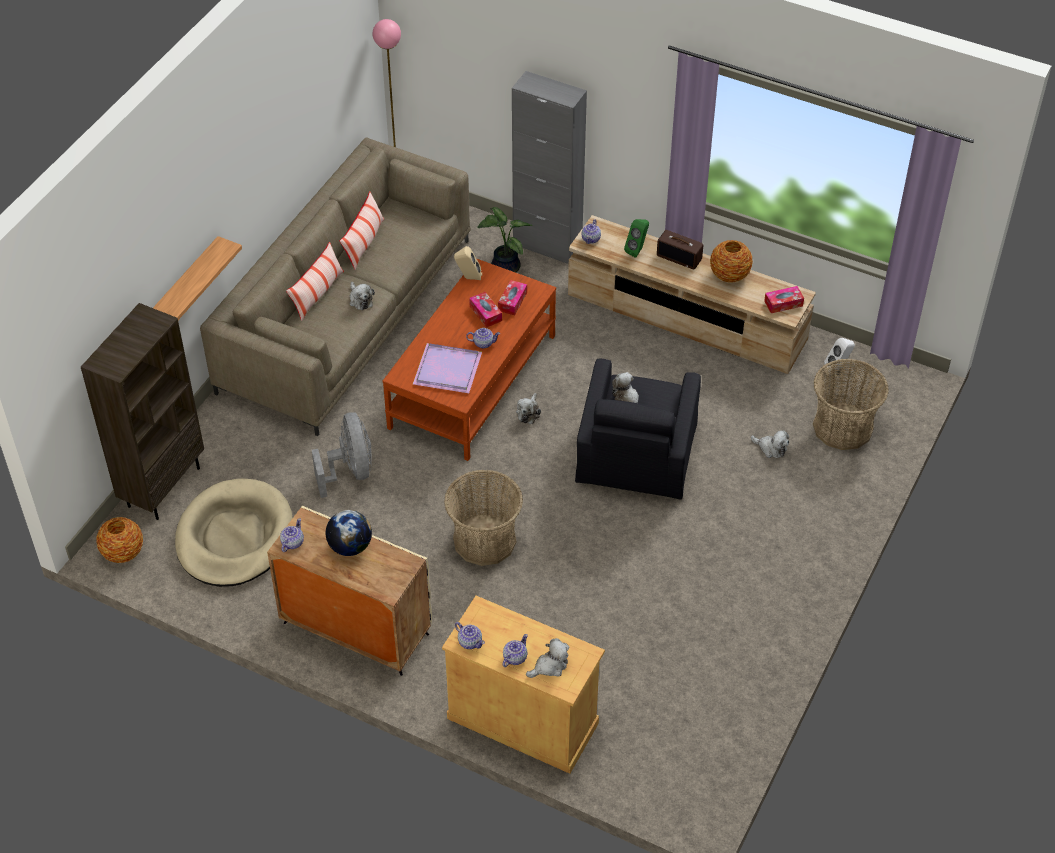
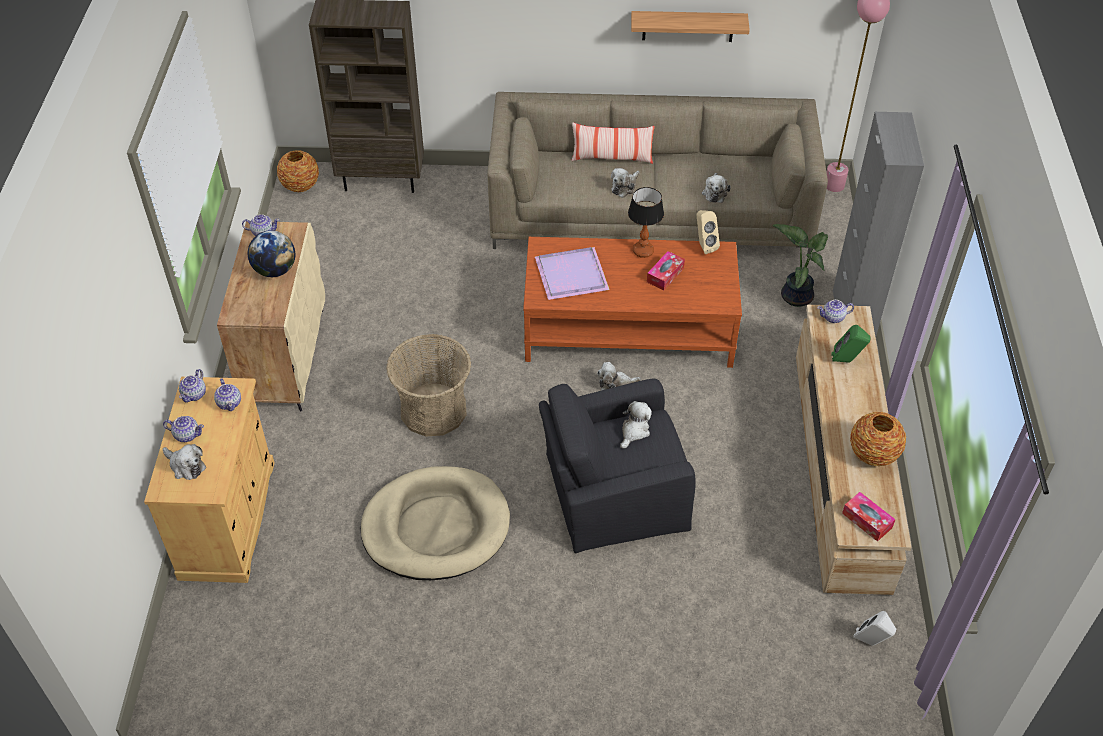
camera: 65 degrees right, 0 degrees up
shelf [153,236,242,320] -> shelf moved to [631,11,750,42]
beige dog bed [175,478,293,587] -> beige dog bed moved to [361,466,510,580]
grey fan [312,412,372,498] -> none
pillow [340,192,384,269] -> none
teapot [466,328,500,348] -> teapot moved to [214,378,241,411]
tissue box [498,280,527,315] -> none
radio [657,230,703,270] -> none
plush toy [751,430,789,458] -> plush toy moved to [702,173,731,203]
basket [813,359,889,450] -> none
none -> table lamp [628,187,664,258]

